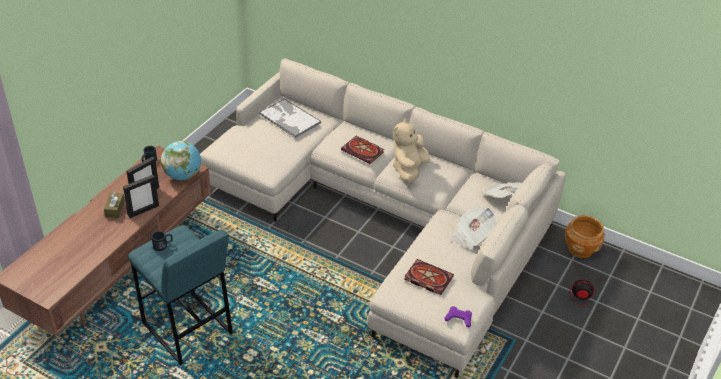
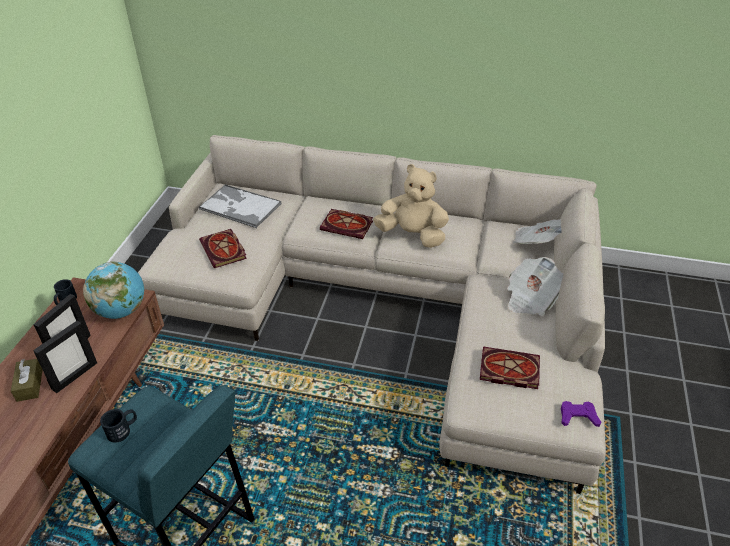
camera: 15 degrees left, 0 degrees up
beige plush toy [392,118,430,182] -> beige plush toy turned 105 degrees clockwise [373,164,449,248]
fan [547,280,595,336] -> none
brown planter [565,215,605,258] -> none
none -> book [199,229,247,268]

